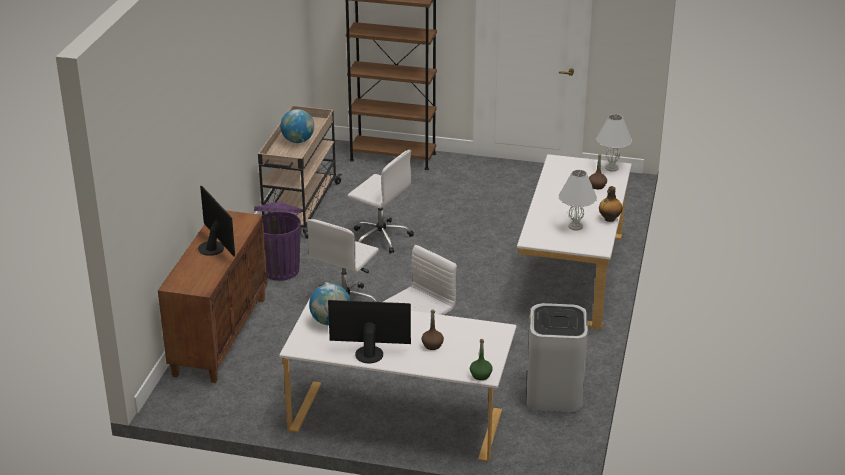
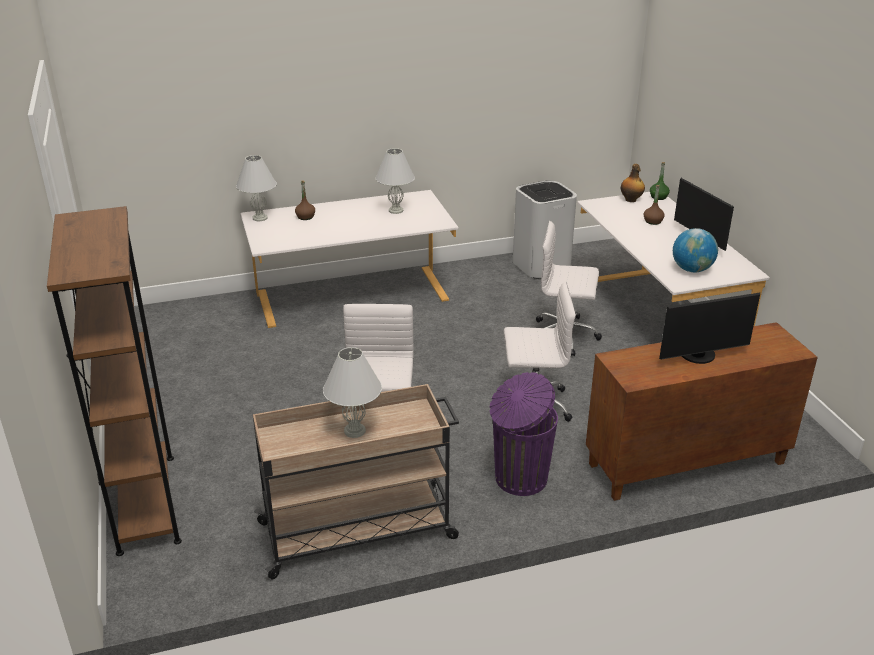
camera: 120 degrees left, 0 degrees up
monitor [198,186,235,256] -> monitor turned 135 degrees counterclockwise [659,293,760,364]
globe [280,109,314,143] -> white table lamp [323,347,382,438]
bottle [599,186,623,222] -> bottle moved to [621,164,645,202]

